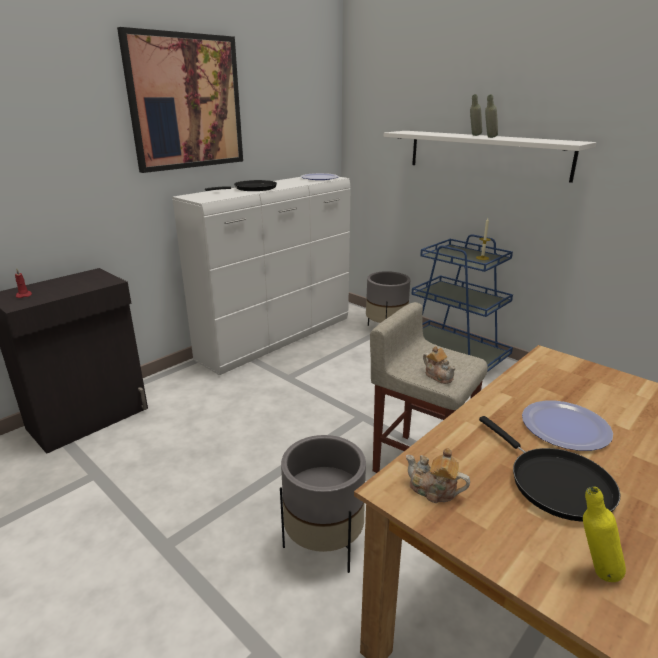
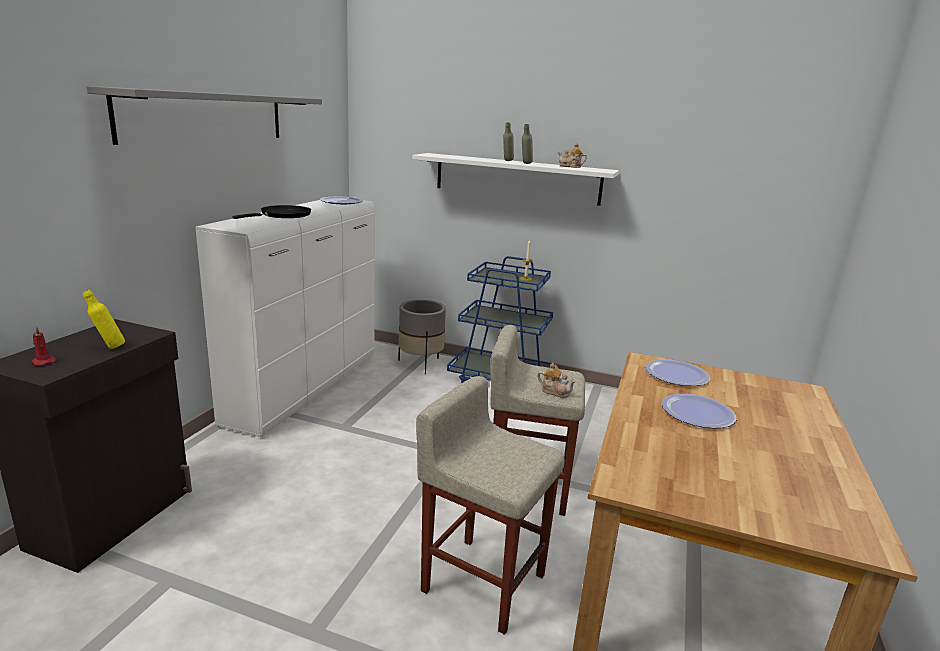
camera: 25 degrees left, 5 degrees down
picture [117,27,243,173] -> grey shelf [86,86,322,145]
grey planter [280,435,366,573] -> beige stool [416,376,565,635]
teapot [406,448,470,503] -> teapot moved to [558,143,587,168]
black frying pan [479,416,620,521] -> none
yellow bottle [583,486,626,582] -> yellow bottle moved to [83,290,125,349]
none -> plate [645,359,710,386]

